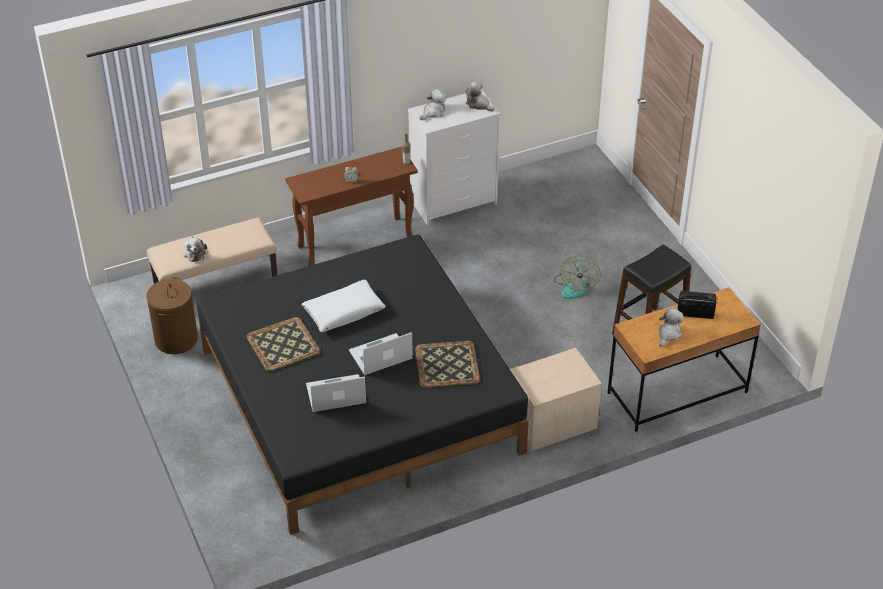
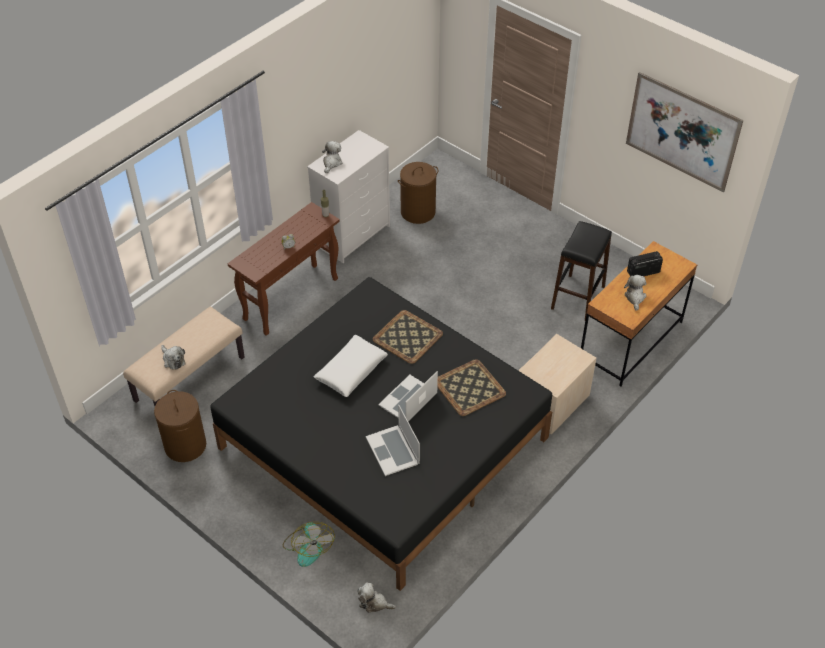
camera: 25 degrees left, 5 degrees up
tray [246,317,320,371] -> tray moved to [372,310,443,364]
laptop [306,374,366,412] -> laptop turned 75 degrees counterclockwise [366,405,420,476]
plush toy [465,81,494,112] -> plush toy moved to [358,582,396,613]
fan [554,255,601,299] -> fan moved to [283,522,335,567]
none -> brown laundry basket [398,162,438,224]
none -> picture [626,72,744,192]

